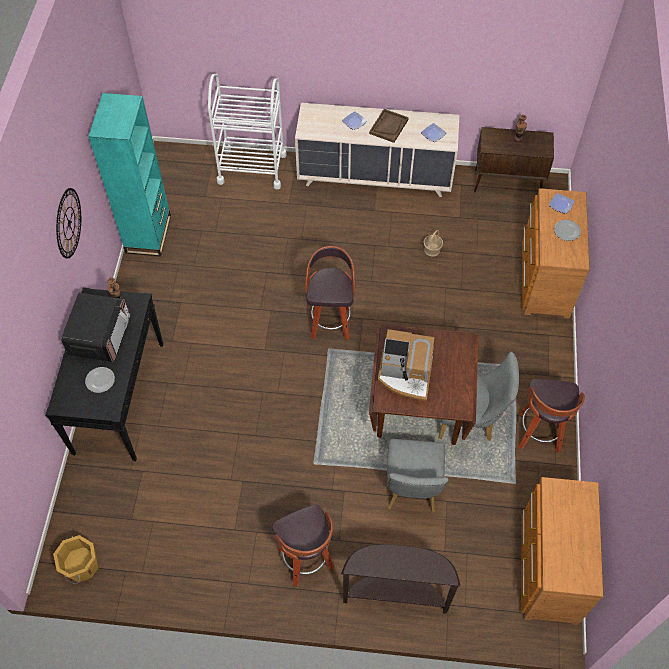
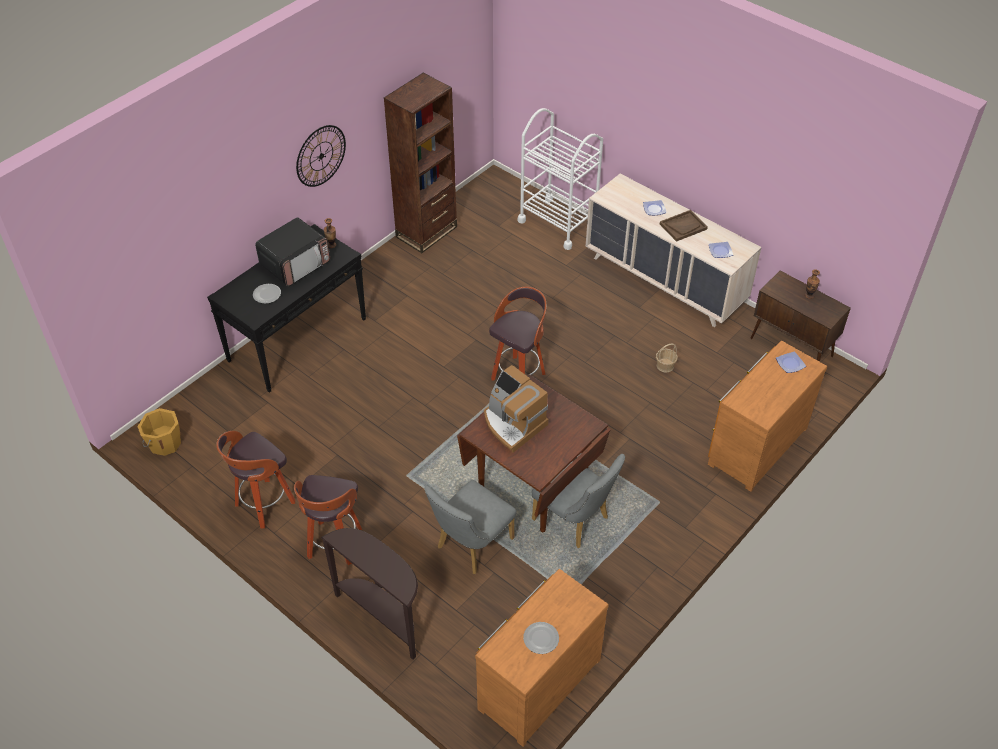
camera: 35 degrees right, 10 degrees down
turquoise bookcase [88,93,171,256] -> brown bookcase [384,73,457,253]
stool [519,379,585,453] -> stool moved to [216,431,295,528]
plate [554,220,581,241] -> plate moved to [523,622,559,654]

